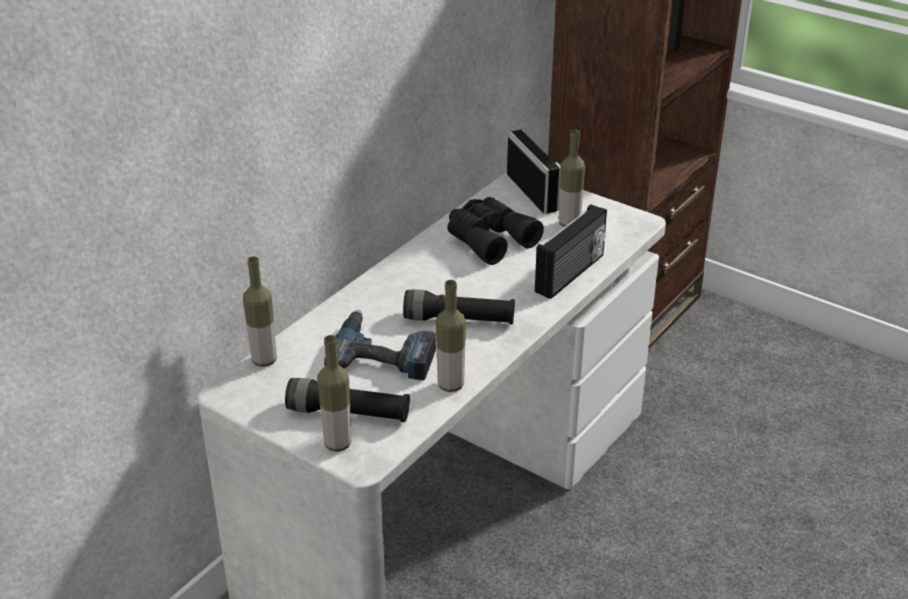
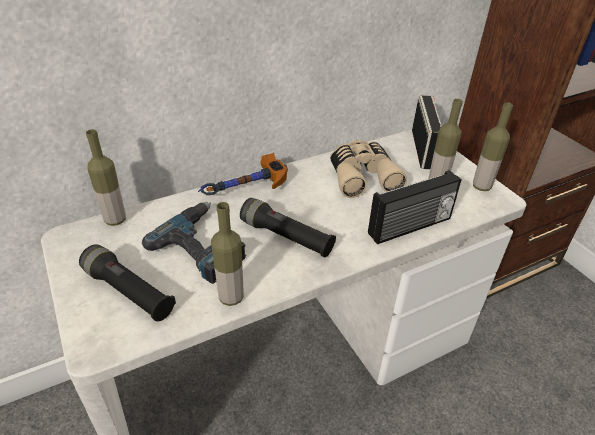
camera: 25 degrees right, 5 degrees up
bottle [317,335,351,452] -> bottle moved to [473,103,513,191]
black binoculars [447,197,544,265] -> beige binoculars [330,140,407,198]
none -> hammer [198,153,288,195]

